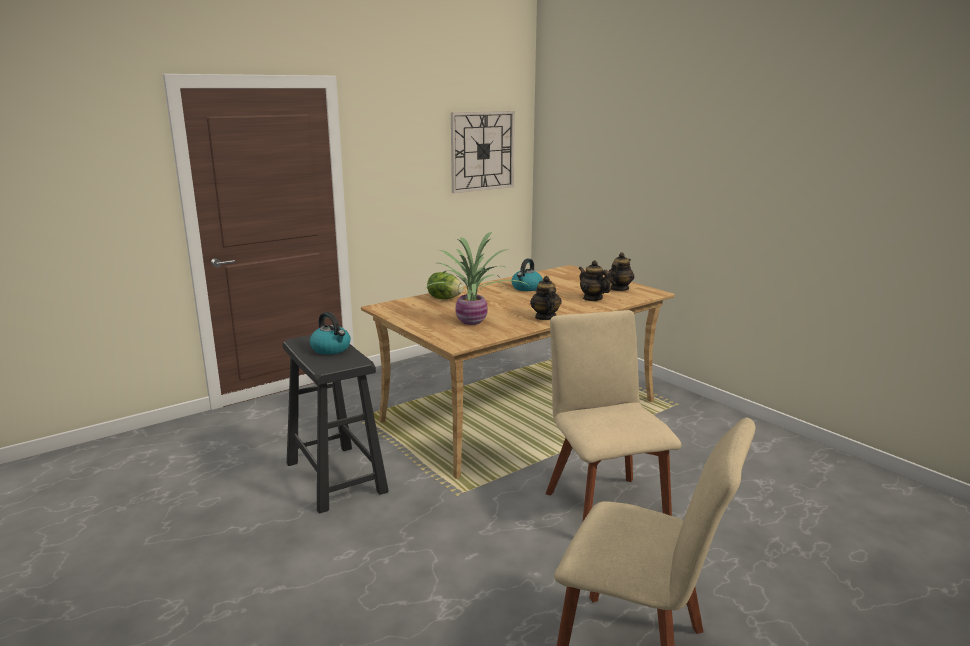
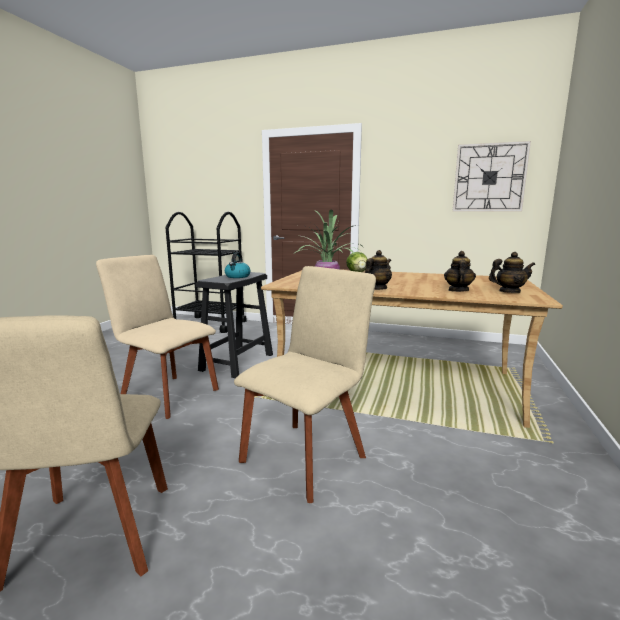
camera: 55 degrees right, 5 degrees down
kettle [511,259,543,291] -> none
none -> beige chair [96,255,219,419]
none -> black cart [166,212,247,333]

